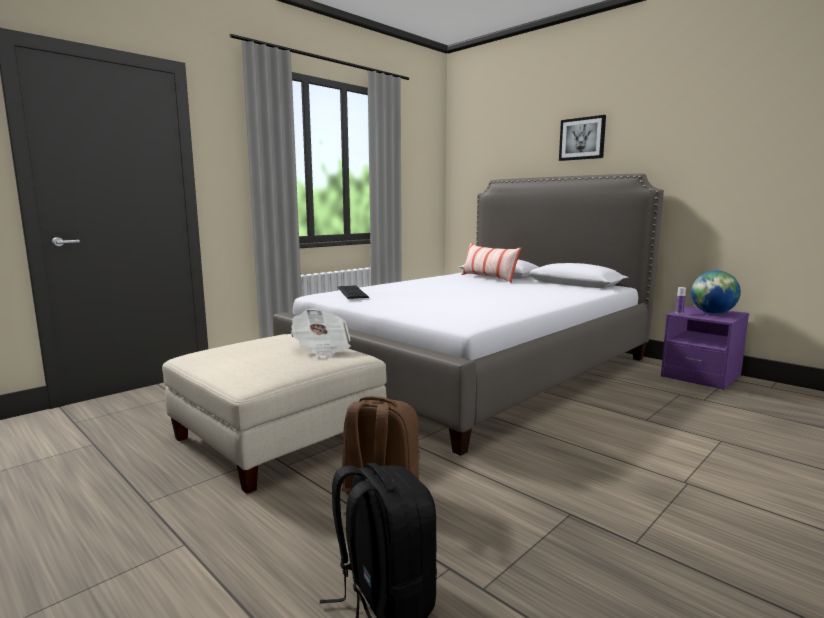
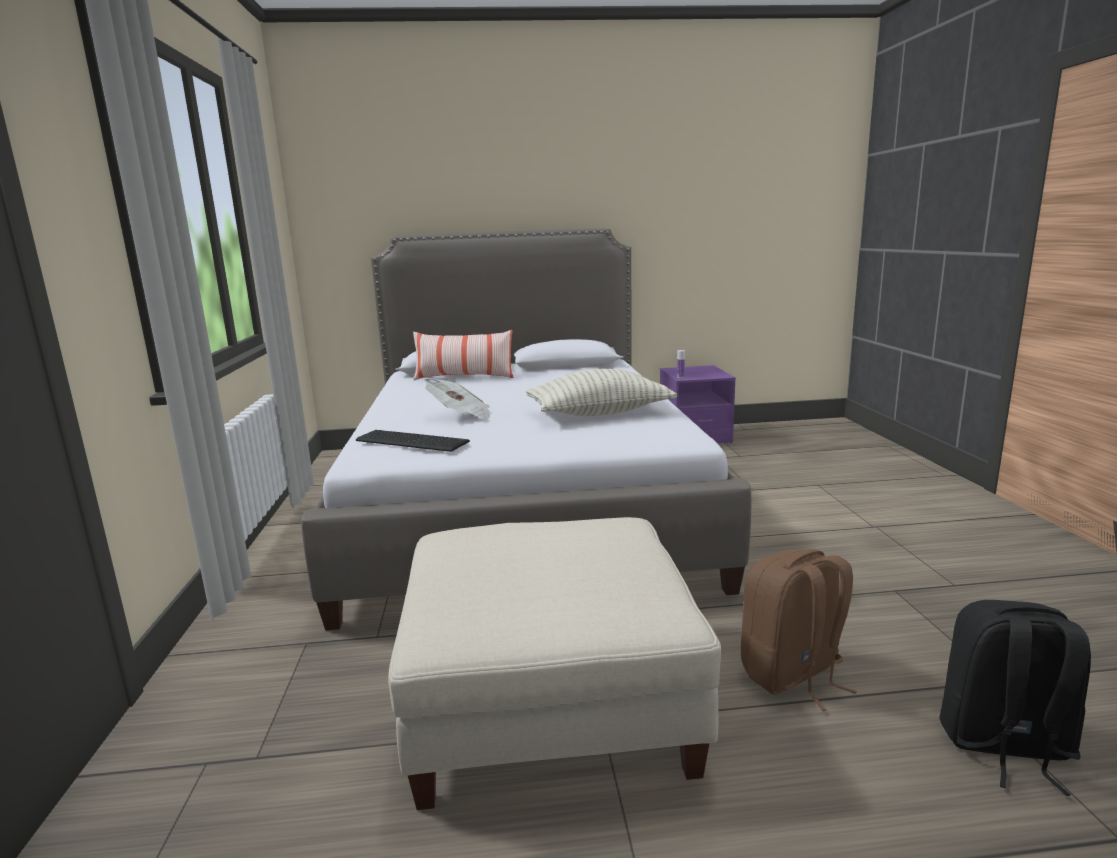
camera: 50 degrees left, 5 degrees up
newspaper [291,309,351,357] -> newspaper moved to [424,378,490,419]
picture [559,115,606,161] -> none
globe [691,271,741,314] -> none
none -> pillow [526,369,677,416]

